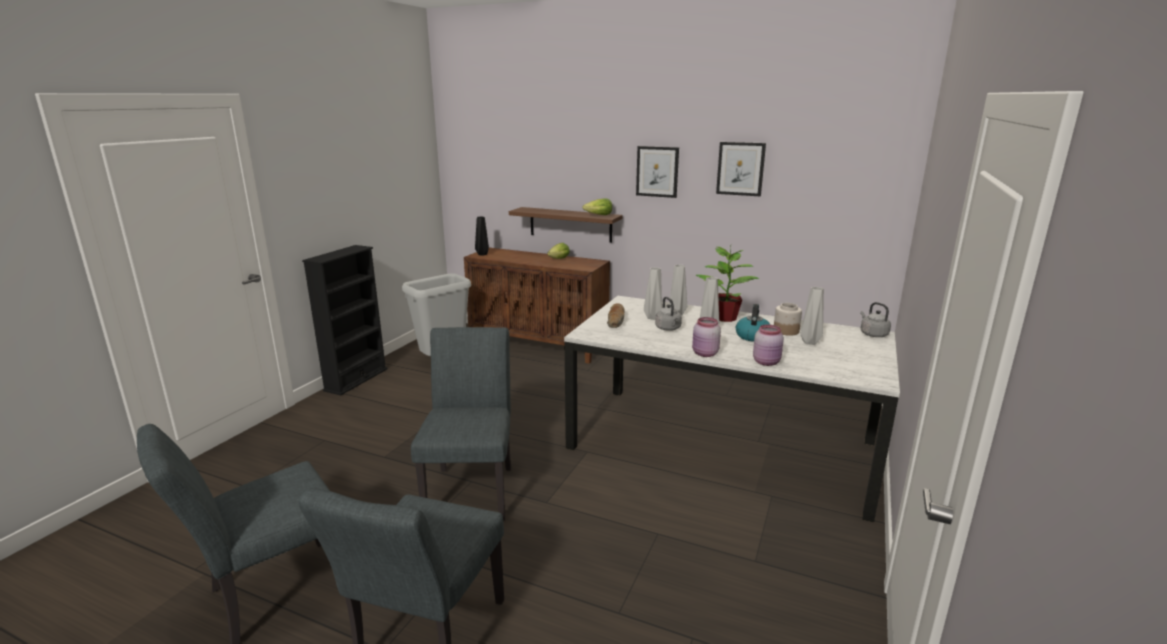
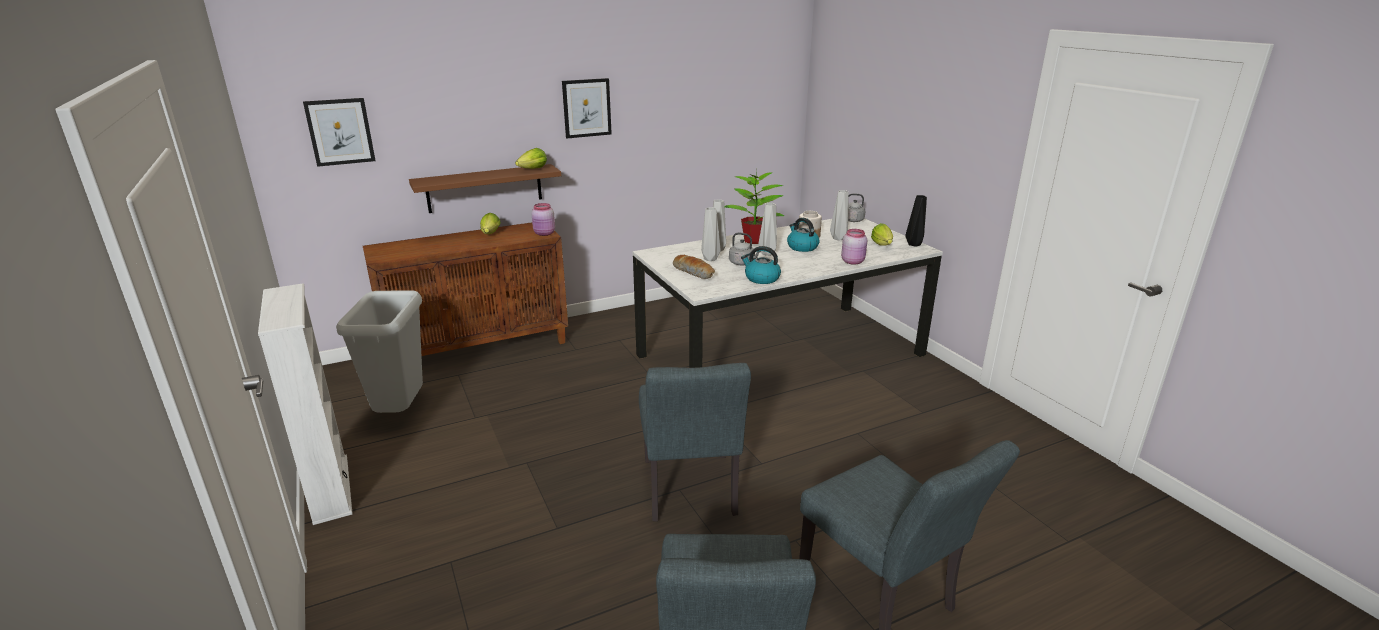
camera: 50 degrees left, 5 degrees up
black bookcase [302,245,388,395] -> white bookcase [258,284,353,525]
grey chair [411,327,511,521] -> grey chair turned 135 degrees counterclockwise [639,363,751,522]
black vase [475,216,489,256] -> black vase moved to [905,195,927,247]
pink jar [692,317,721,357] -> pink jar moved to [532,203,555,236]
picture [716,142,766,196] -> picture moved to [303,98,375,167]
none -> kettle [741,246,781,284]
none -> lettuce [871,223,893,246]

